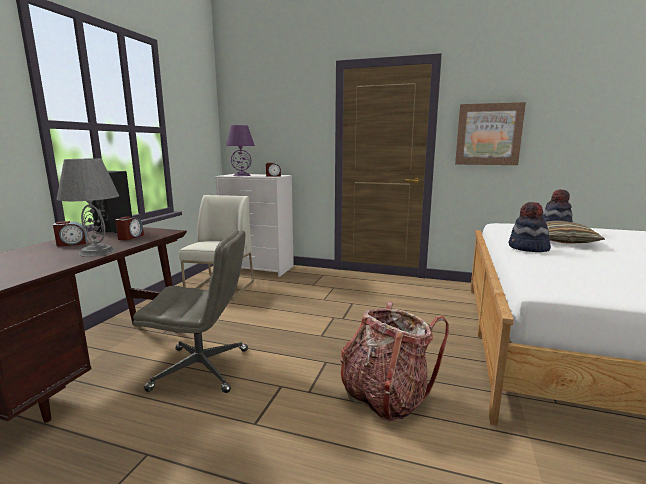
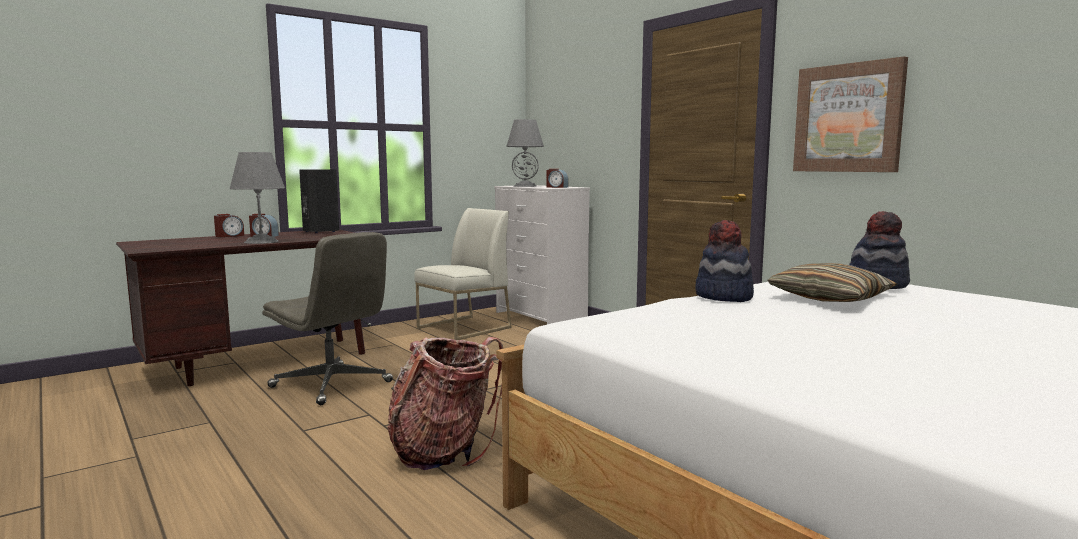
camera: 35 degrees right, 5 degrees down
alarm clock [115,216,144,240] -> alarm clock moved to [214,214,244,237]
purple table lamp [226,125,255,176] -> grey table lamp [506,119,544,187]

